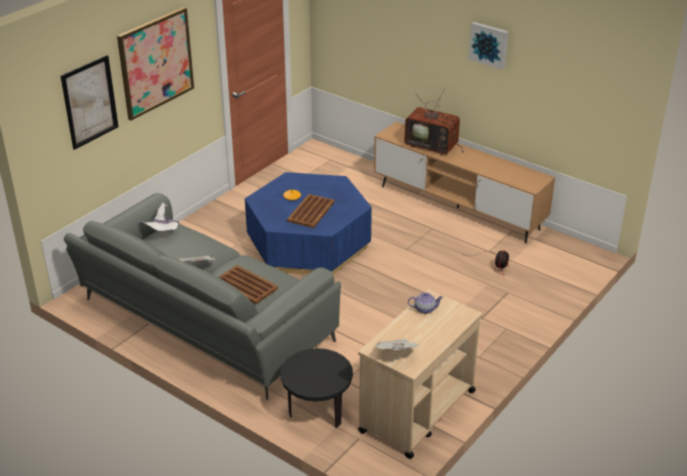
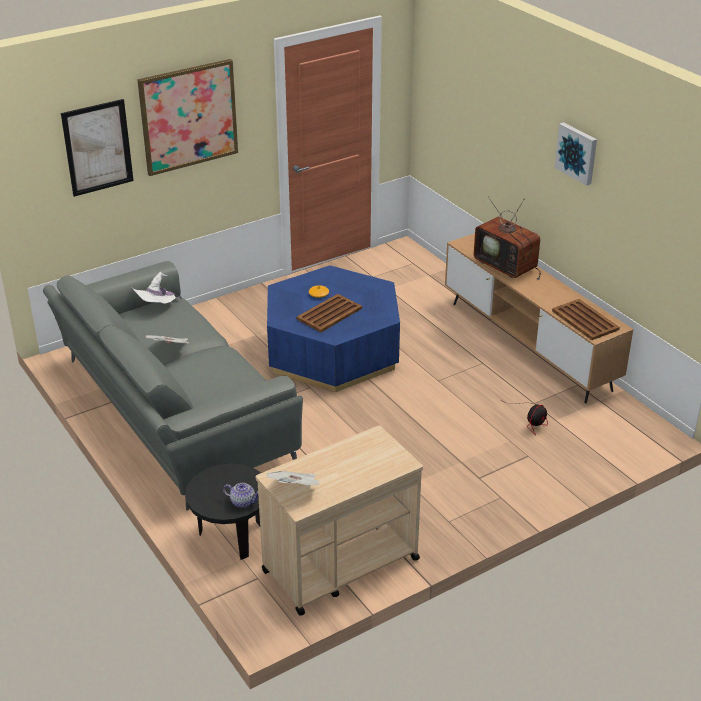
camera: 20 degrees right, 0 degrees up
brown tray [218,265,278,304] -> brown tray moved to [552,299,620,340]
teapot [408,292,443,314] -> teapot moved to [223,483,258,508]

